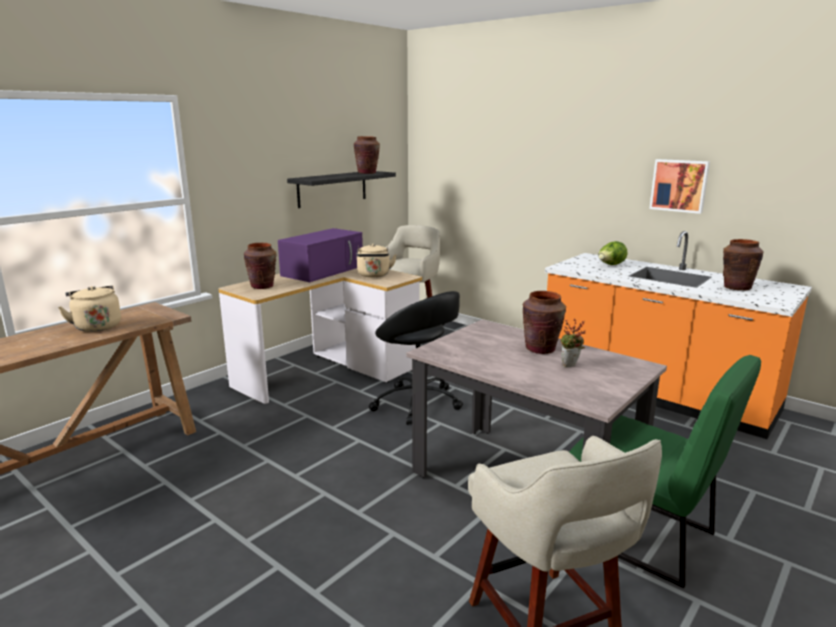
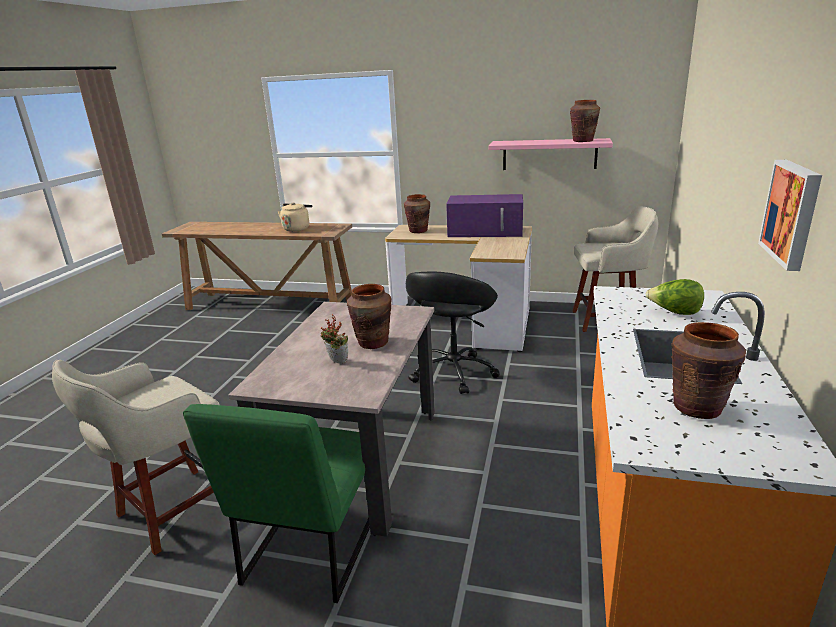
camera: 65 degrees right, 5 degrees up
black shelf [287,171,396,208] -> pink shelf [488,138,613,170]
beige kettle [357,244,396,277] -> none

